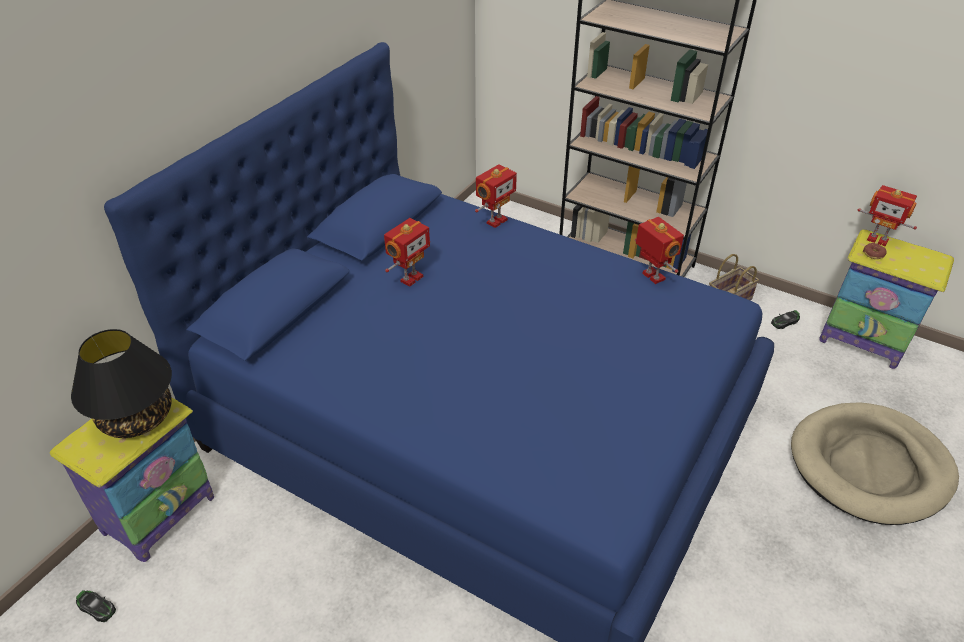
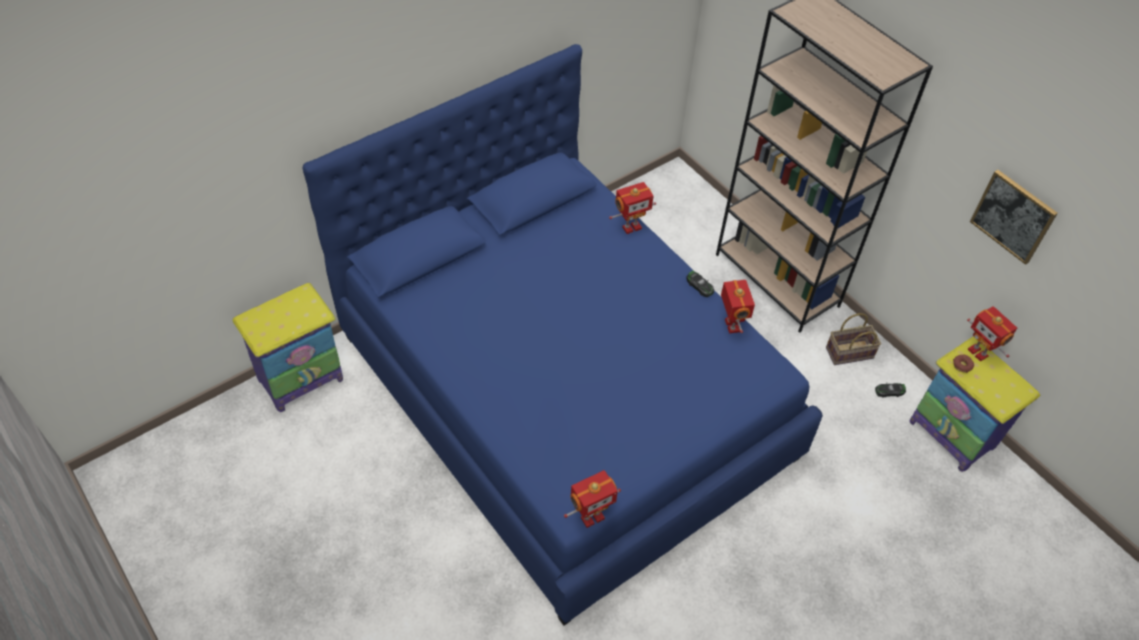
camera: 20 degrees right, 10 degrees up
black table lamp [71,329,172,438] -> none
toy car [76,590,116,622] -> toy car moved to [686,271,714,297]
toy robot [384,218,430,287] -> toy robot moved to [564,470,621,528]
beige dog bed [791,402,959,525] -> none
none -> picture [970,170,1058,265]

